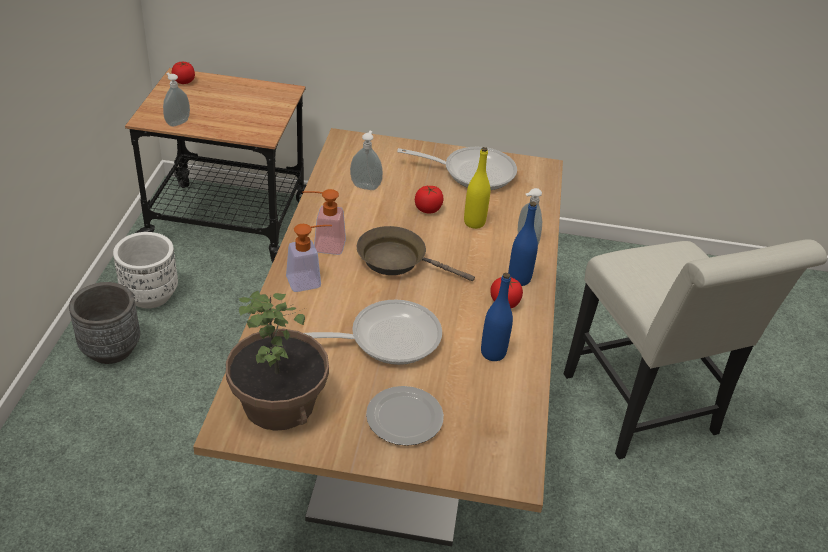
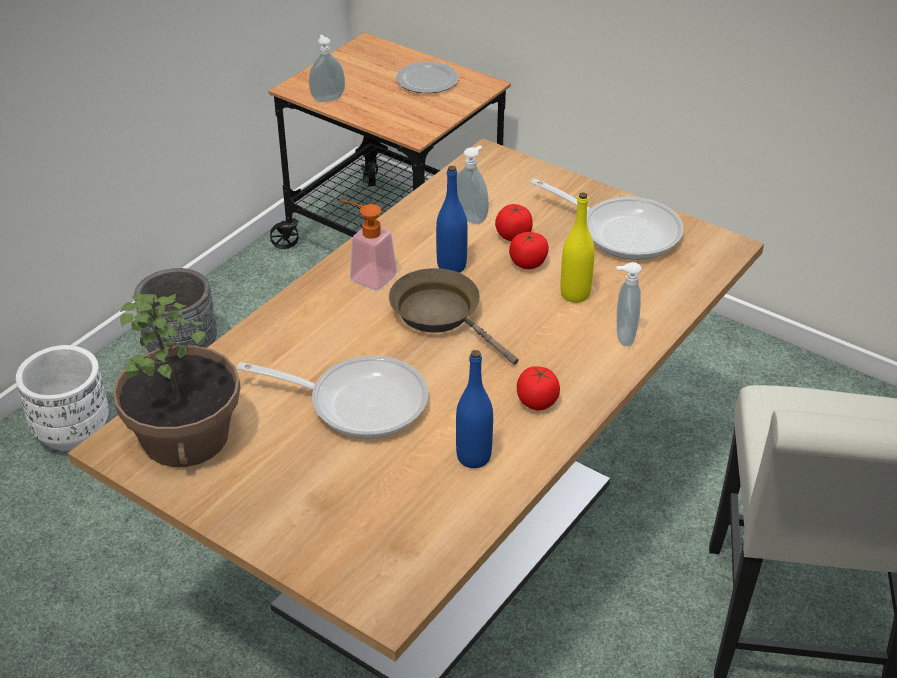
camera: 30 degrees right, 0 degrees up
white planter [113,232,178,309] -> white planter moved to [16,345,109,451]
tomato [171,62,195,84] -> tomato moved to [495,204,533,241]
soap dispenser [286,224,332,292] -> none
plate [366,386,444,446] -> plate moved to [396,62,459,93]
blue bottle [508,202,538,286] -> blue bottle moved to [436,166,468,273]

